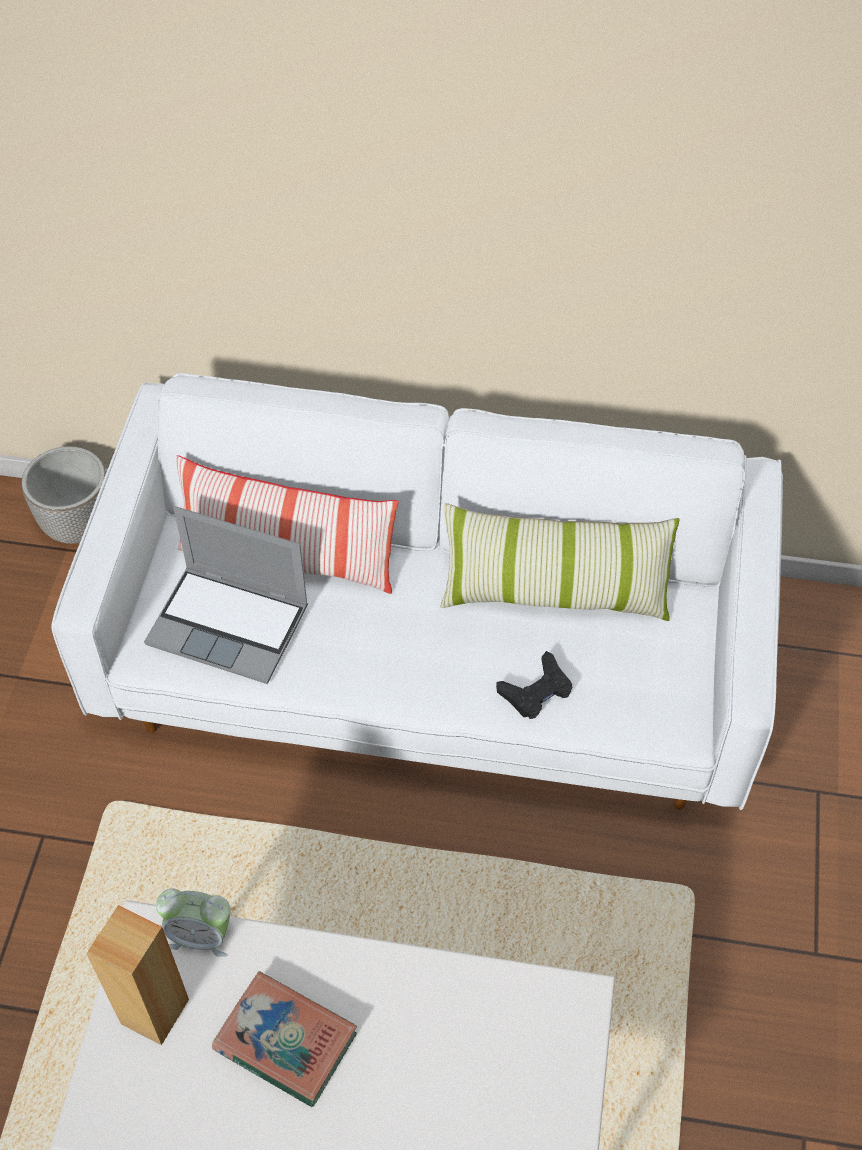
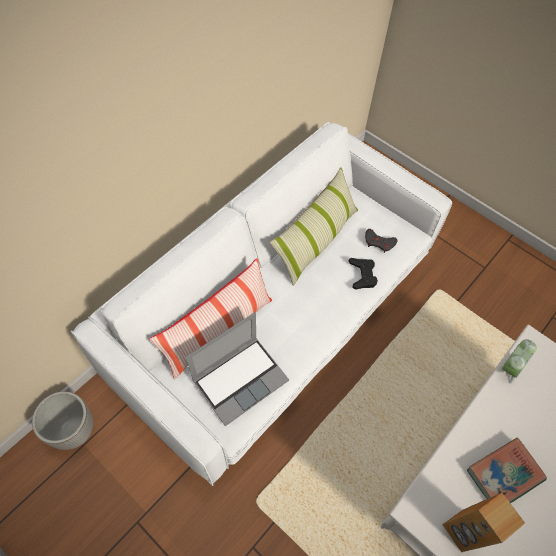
camera: 60 degrees left, 5 degrees up
alarm clock [156,888,231,957] -> alarm clock moved to [502,339,537,384]
none -> grey game controller [365,229,398,253]

